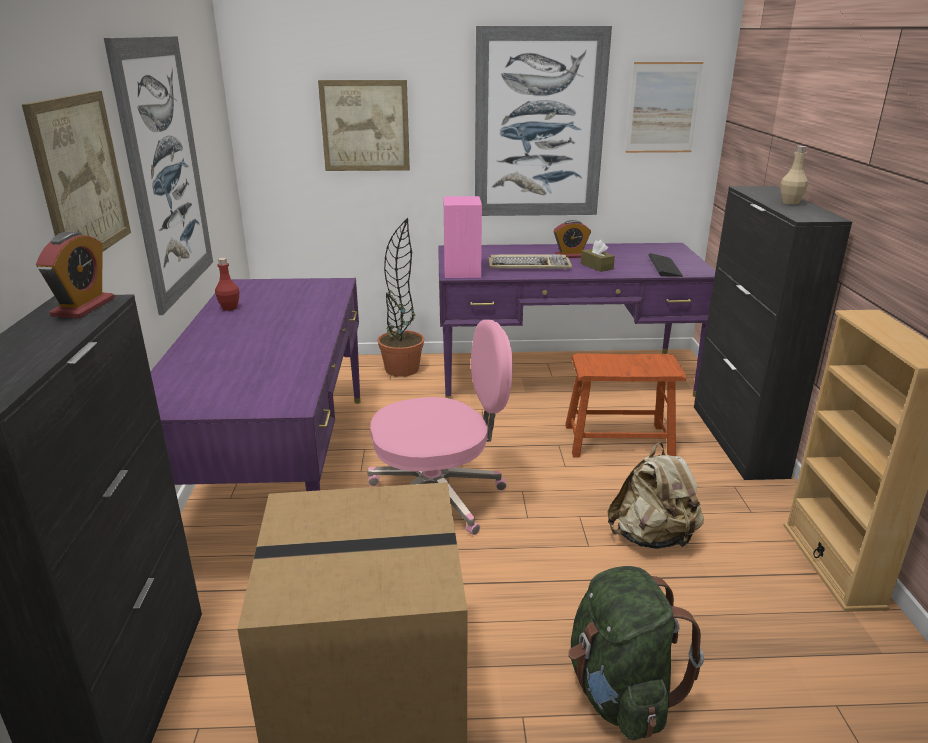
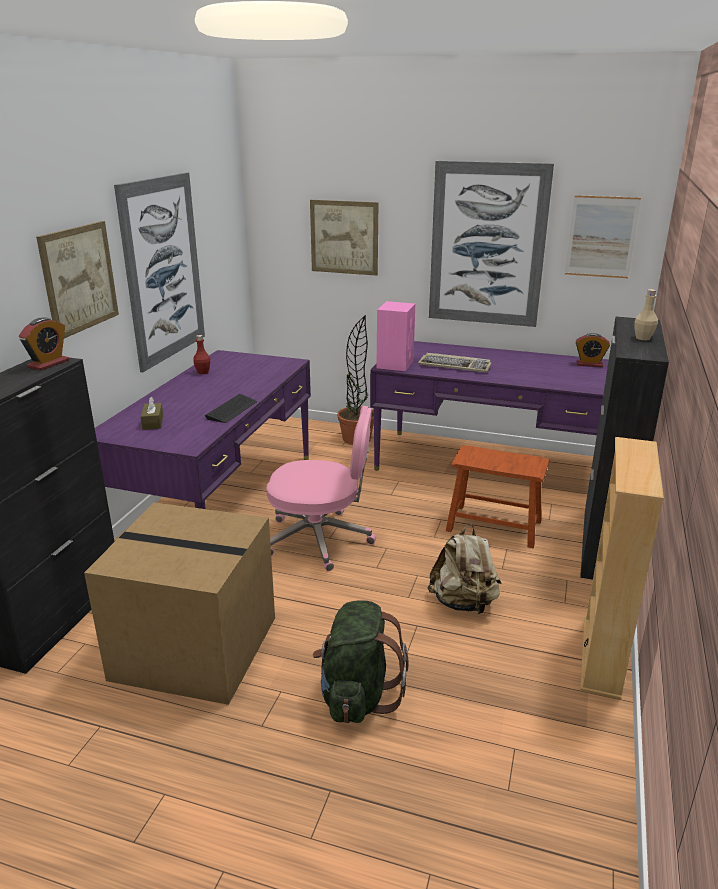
camera: 20 degrees right, 0 degrees up
alarm clock [554,220,591,258] -> alarm clock moved to [576,333,610,367]
brown tissue box [581,240,615,272] -> brown tissue box moved to [141,396,163,430]
keyboard [648,253,683,277] -> keyboard moved to [205,394,257,423]

